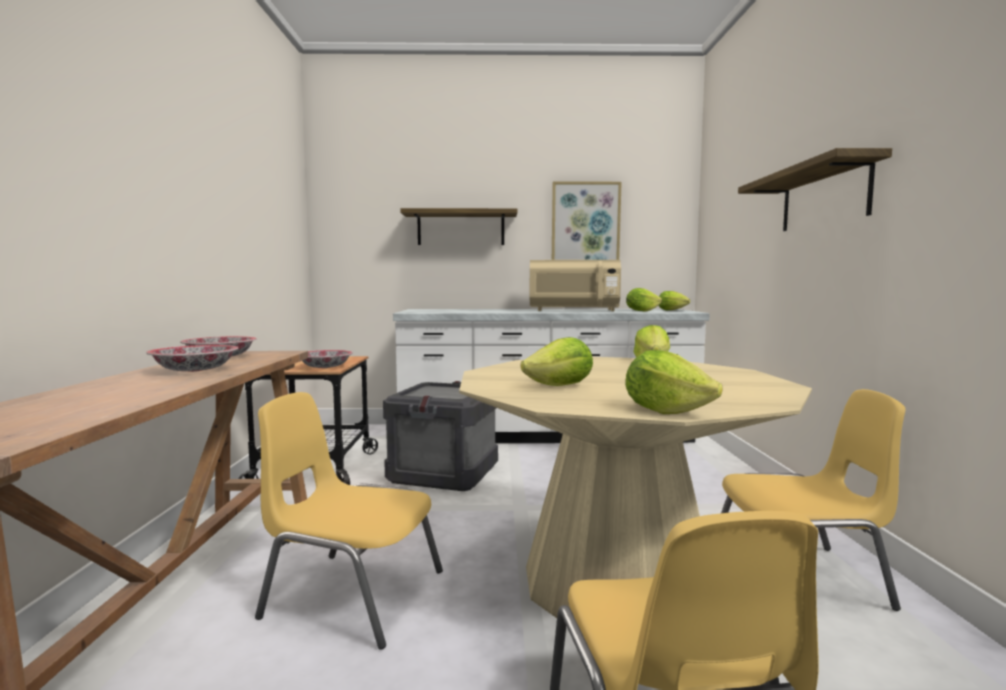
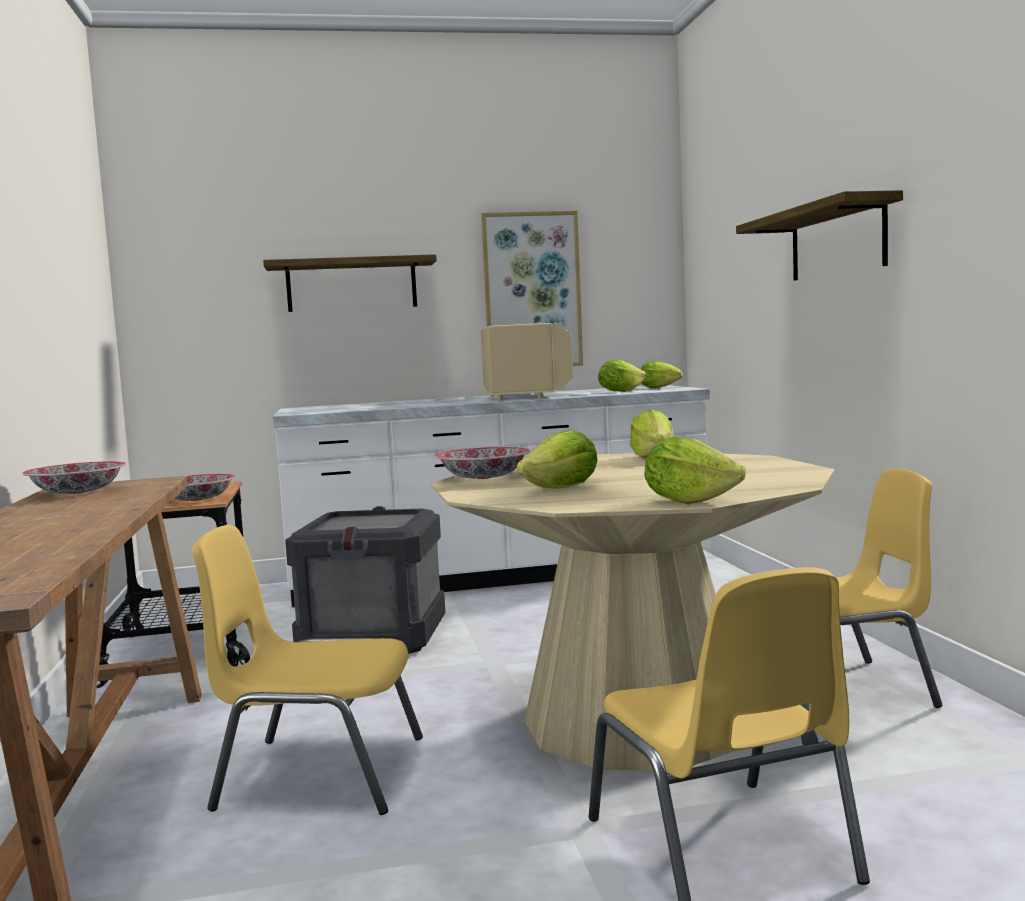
camera: 10 degrees left, 0 degrees up
bowl [146,345,238,372] -> bowl moved to [435,447,530,479]
beige microwave [530,260,621,311] -> beige microwave turned 90 degrees counterclockwise [481,323,573,401]

